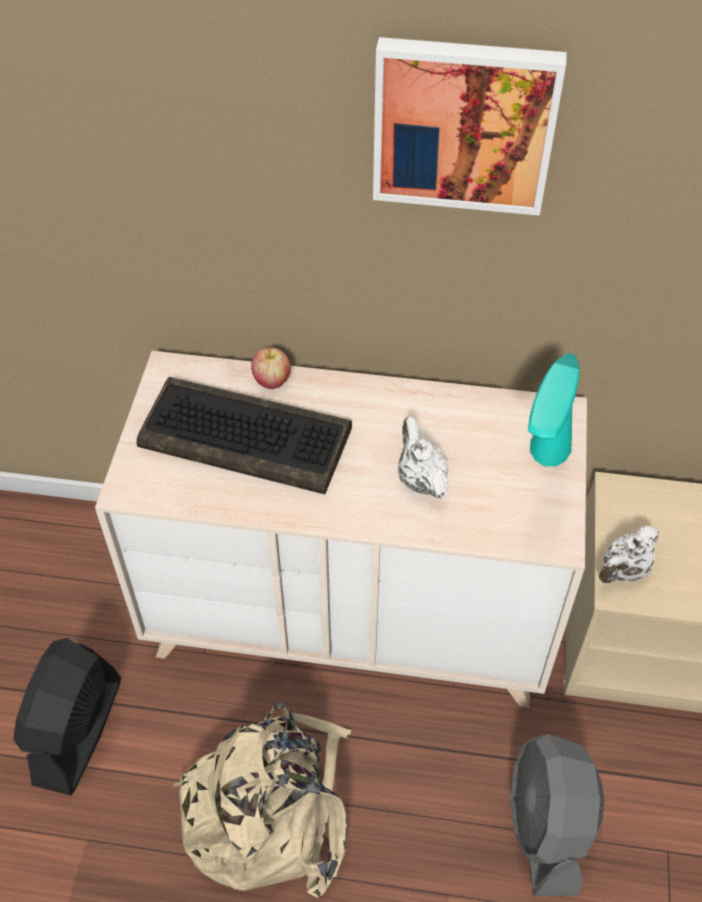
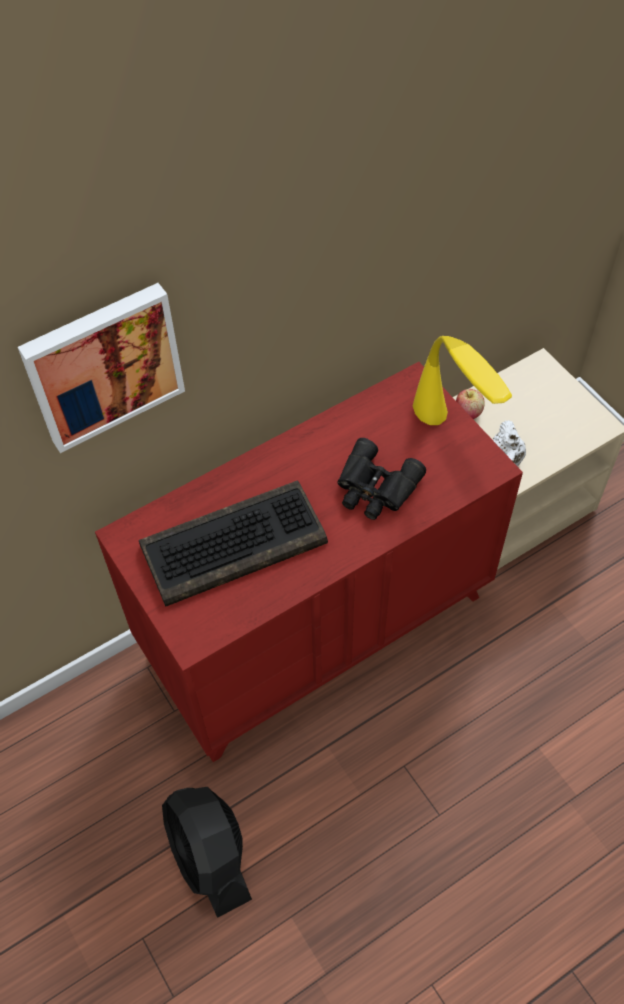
camera: 40 degrees left, 5 degrees up
beige dresser [95,351,587,708] -> red dresser [95,362,523,762]
beige backpack [174,702,351,898] -> none
apple [251,347,291,389] -> apple moved to [456,389,485,419]
picture [373,37,567,216] -> picture moved to [18,283,185,453]
white teapot [397,416,449,498] -> black binoculars [337,438,426,520]
grey fan [510,734,605,896] -> none
turquoise table lamp [528,353,580,466] -> yellow table lamp [413,336,512,425]

